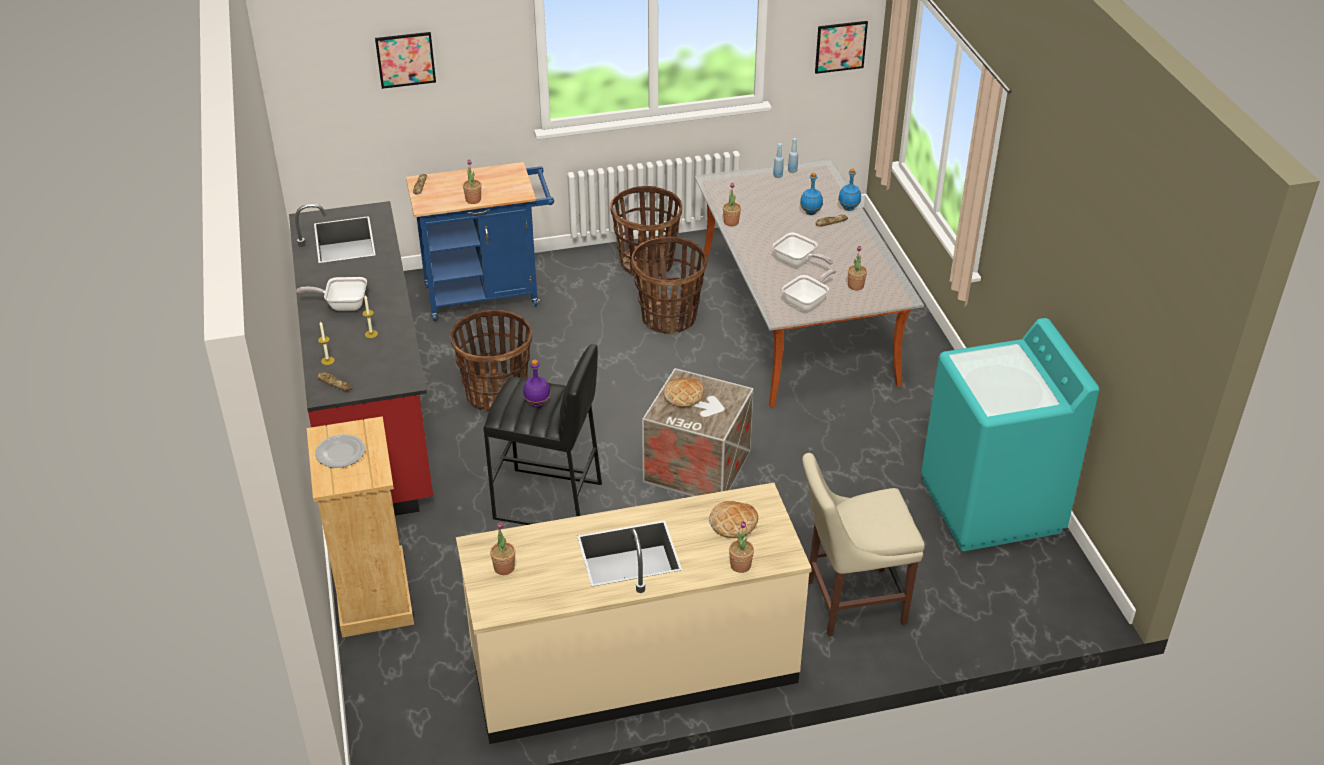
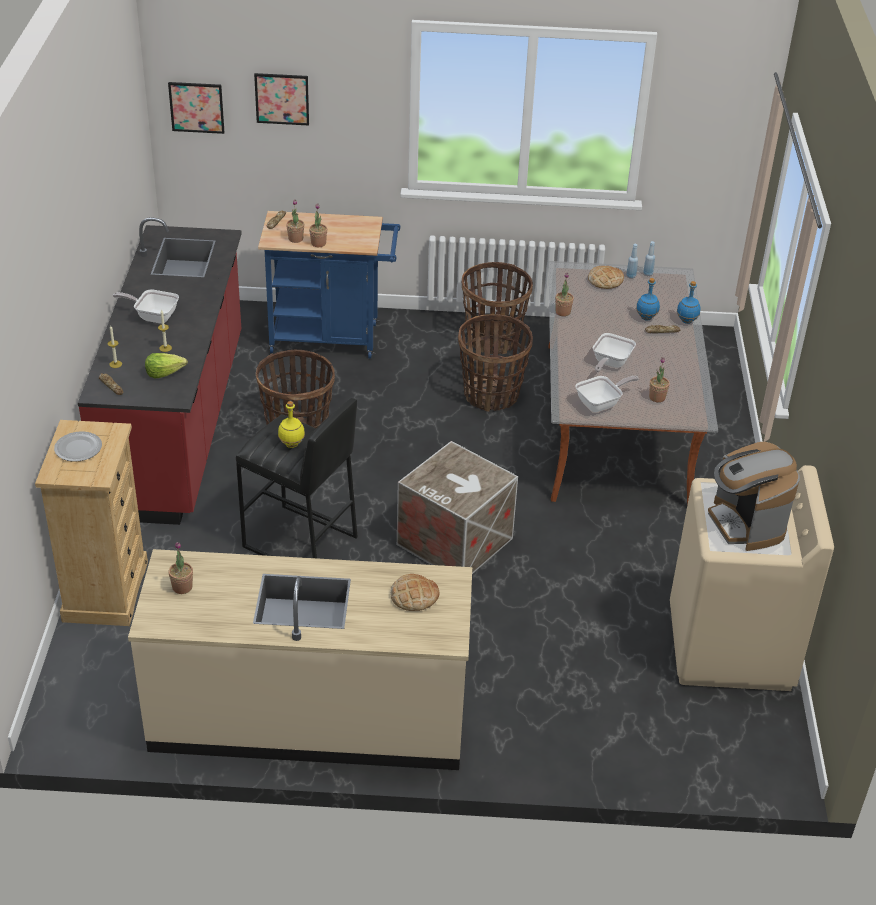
camera: 15 degrees right, 0 degrees up
purple bottle [523,360,551,407] -> yellow bottle [278,401,305,448]
bread [664,378,704,407] -> bread moved to [588,266,624,289]
potted plant [729,521,754,573] -> potted plant moved to [286,199,304,243]
frying pan [773,232,833,267] -> frying pan turned 60 degrees clockwise [593,333,636,372]
beige chair [802,453,925,637] -> none
picture [815,21,868,74] -> picture moved to [168,82,225,134]
turquoise washing machine [921,318,1099,551] -> beige washing machine [670,465,834,691]
none -> lettuce [145,353,188,378]
none -> coffee machine [708,442,800,551]

